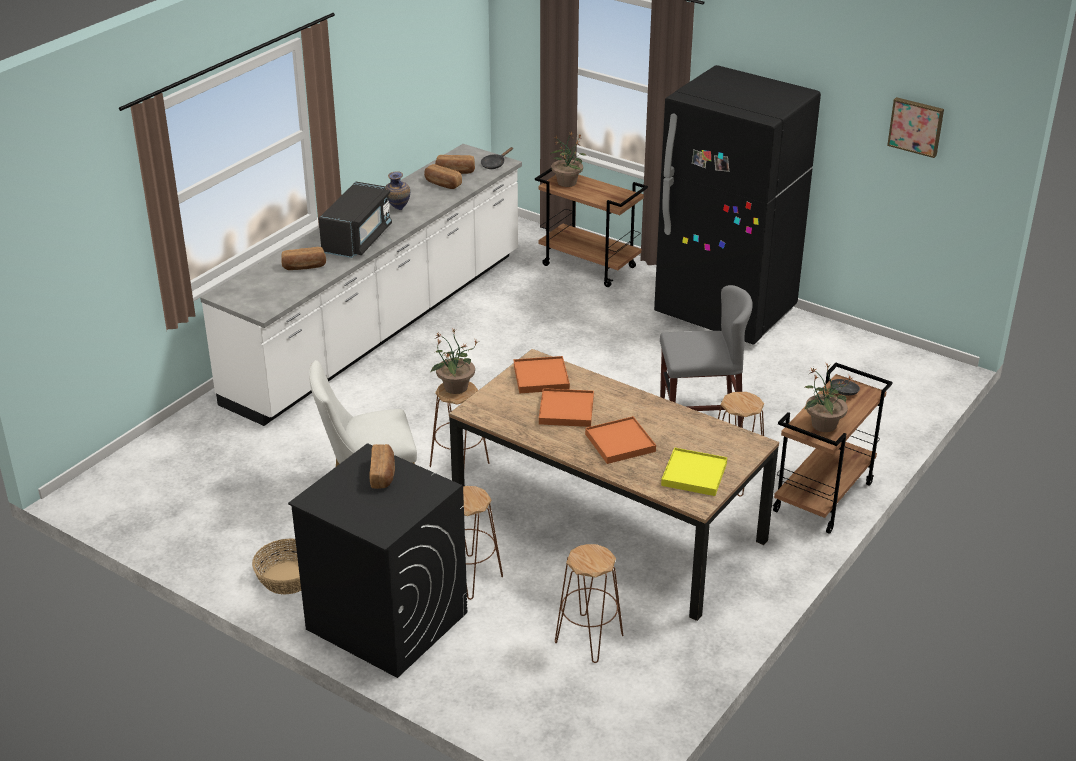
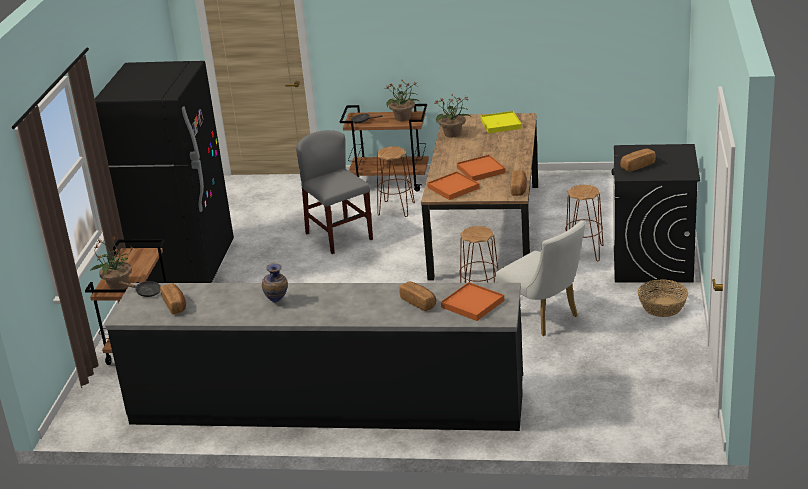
camera: 115 degrees left, 5 degrees down
white counter [200,144,522,426] -> black counter [105,283,523,431]
black microwave [319,182,392,258] -> none
bread [424,164,462,189] -> bread moved to [510,170,527,196]
potted plant [430,328,477,394] -> potted plant moved to [434,94,471,138]
brown stool [555,544,624,663] -> none
orange tray [585,416,656,464] -> orange tray moved to [441,282,504,321]
picture [887,97,944,158] -> none

